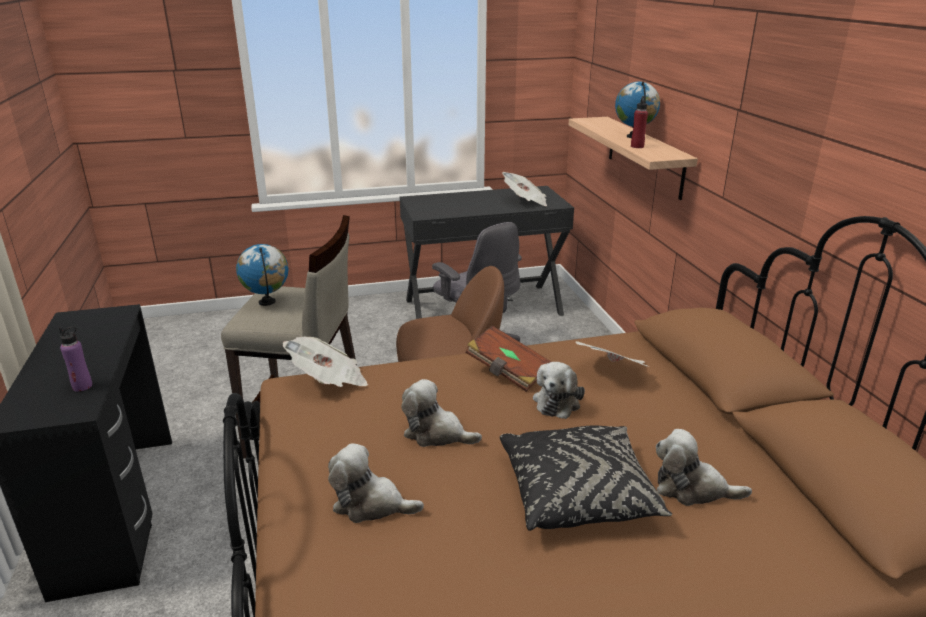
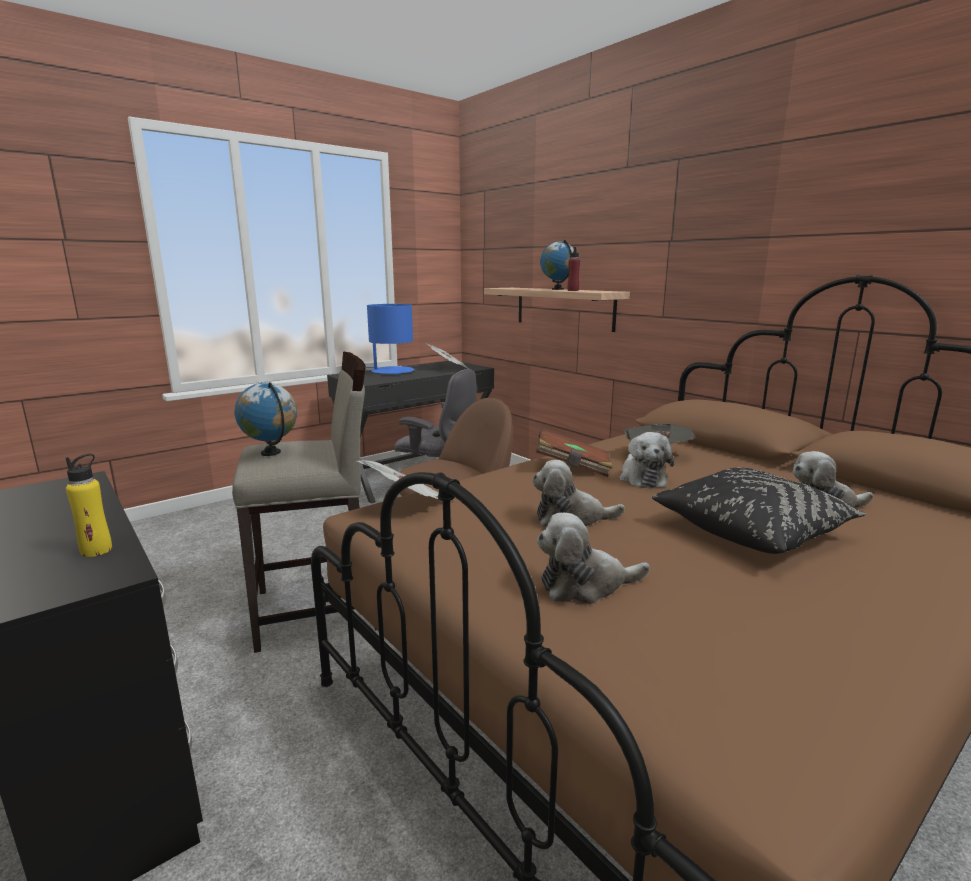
camera: 25 degrees left, 10 degrees down
purple bottle [59,326,92,391] -> yellow bottle [66,454,112,557]
none -> blue table lamp [366,304,415,375]

